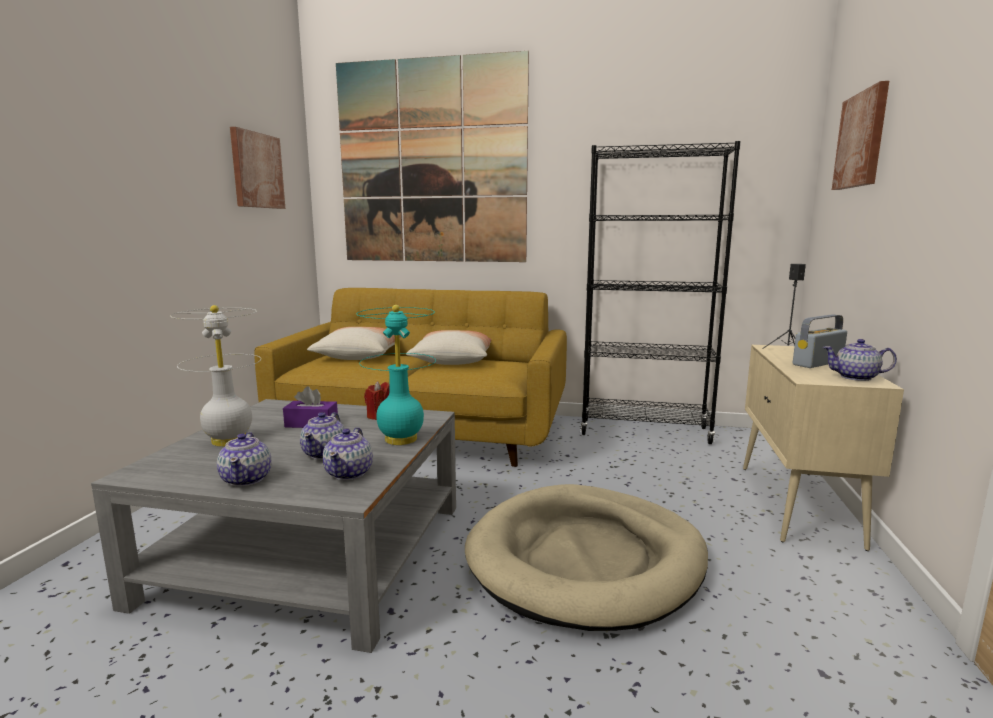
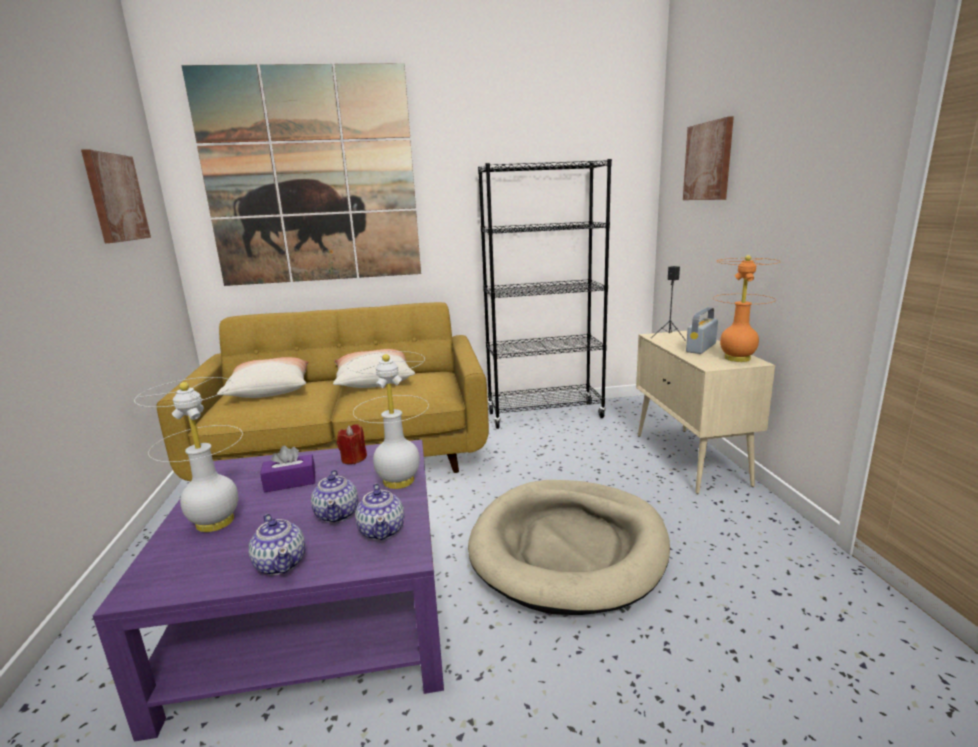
camera: 20 degrees left, 5 degrees up
grey coffee table [91,399,456,653] -> purple coffee table [93,440,444,742]
turquoise table lamp [358,305,436,445] -> white table lamp [347,351,429,489]
teapot [823,339,897,381] -> orange table lamp [713,255,781,362]

